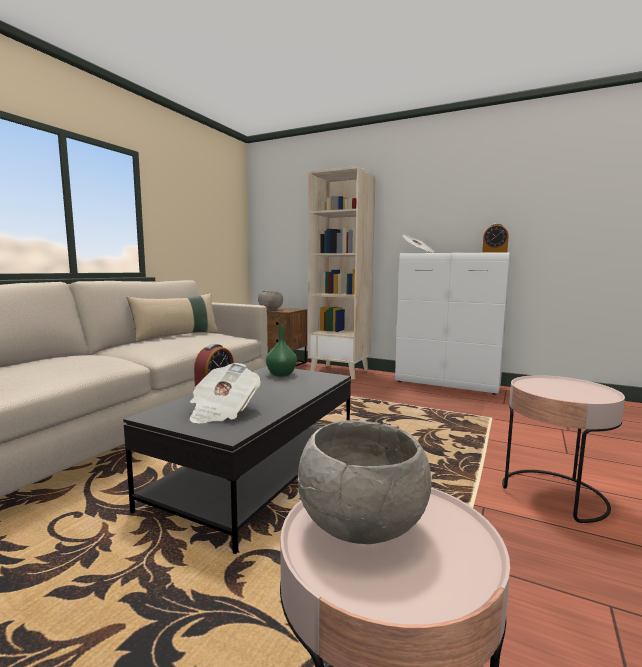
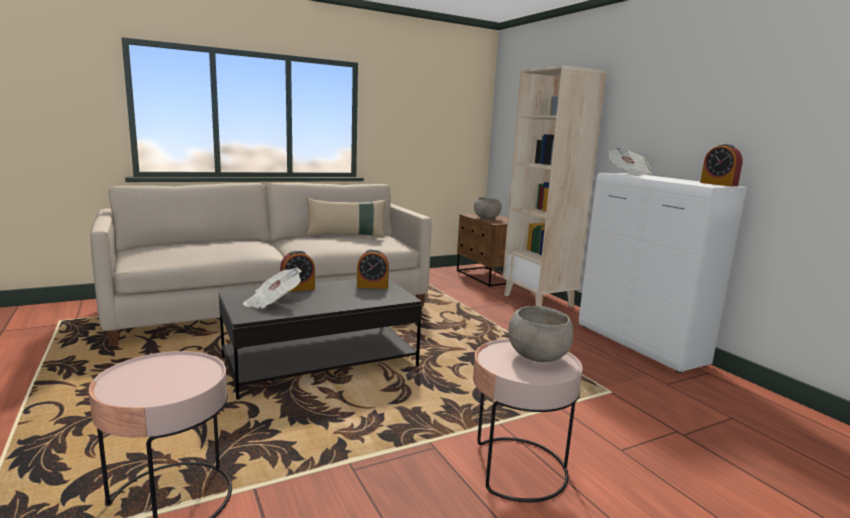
camera: 35 degrees right, 5 degrees up
green vase [266,325,297,377] -> alarm clock [357,249,389,289]
grey bowl [298,420,431,544] -> grey bowl moved to [508,306,573,362]

